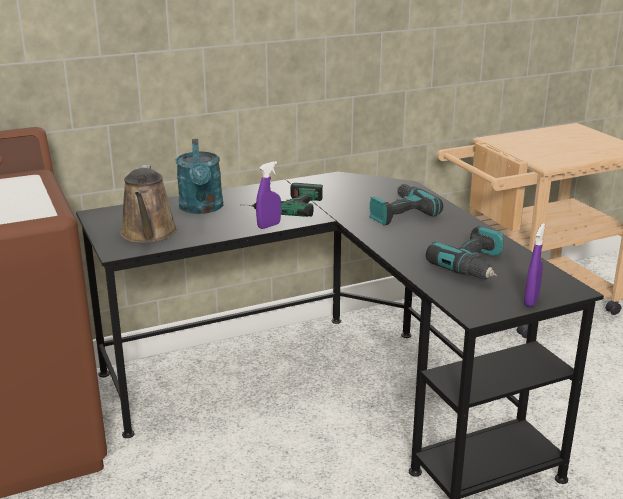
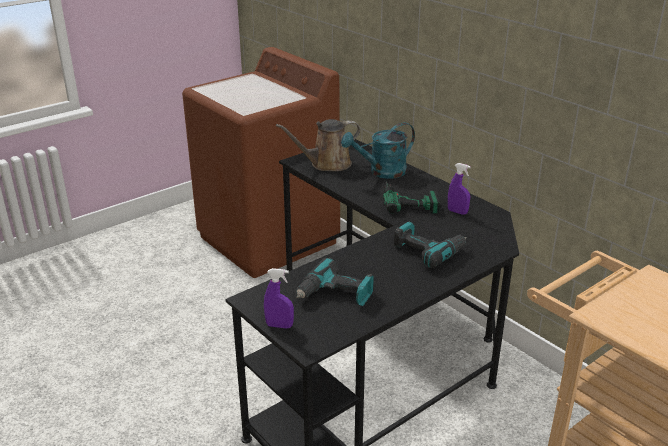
camera: 75 degrees right, 5 degrees up
purple spray bottle [256,161,281,229] -> purple spray bottle moved to [448,163,471,215]

